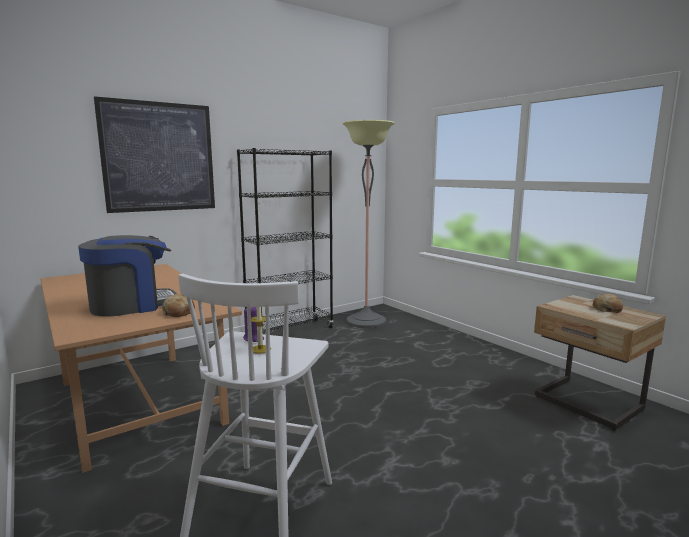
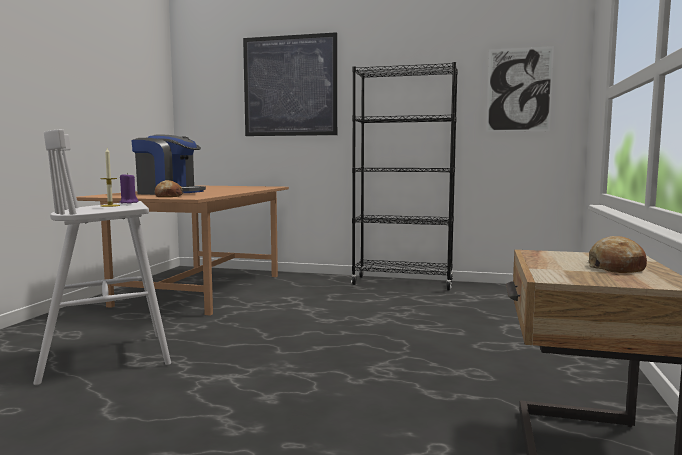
camera: 50 degrees right, 5 degrees down
floor lamp [343,120,394,328] -> none
none -> picture [486,46,554,132]

